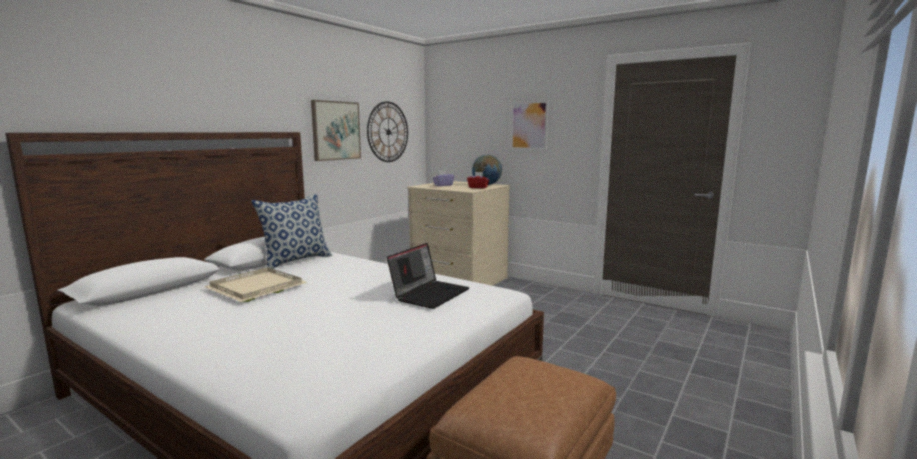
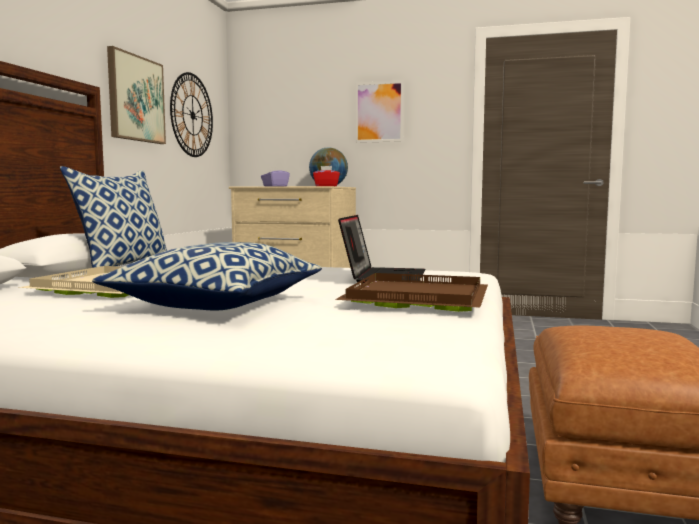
camera: 20 degrees left, 5 degrees down
none -> pillow [92,242,322,311]
none -> brown tray [335,273,488,312]

